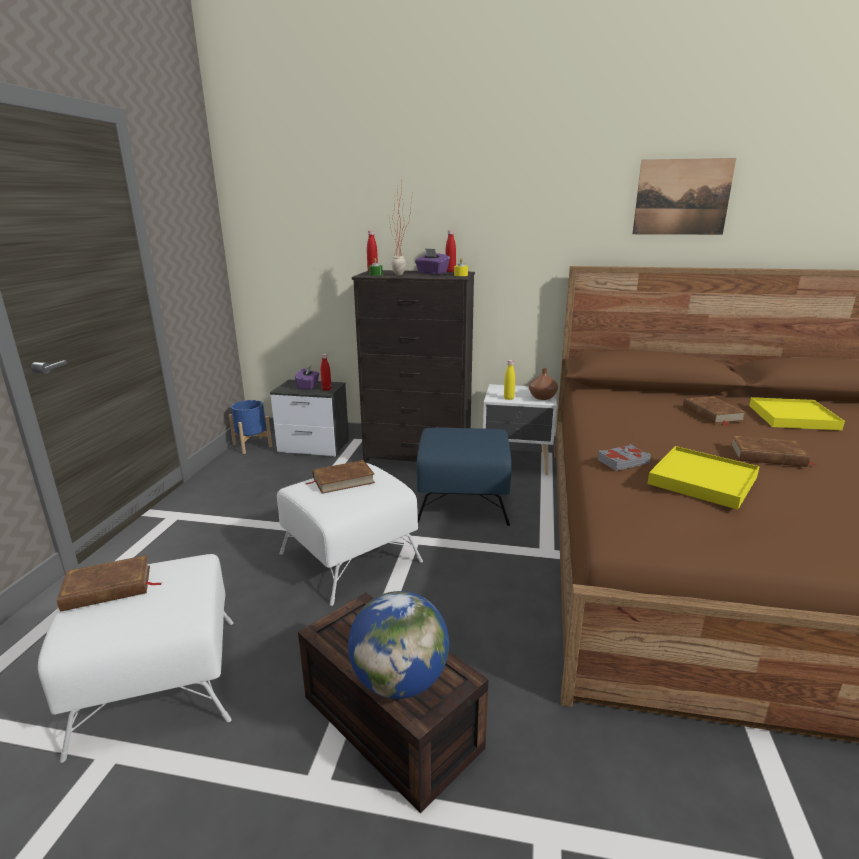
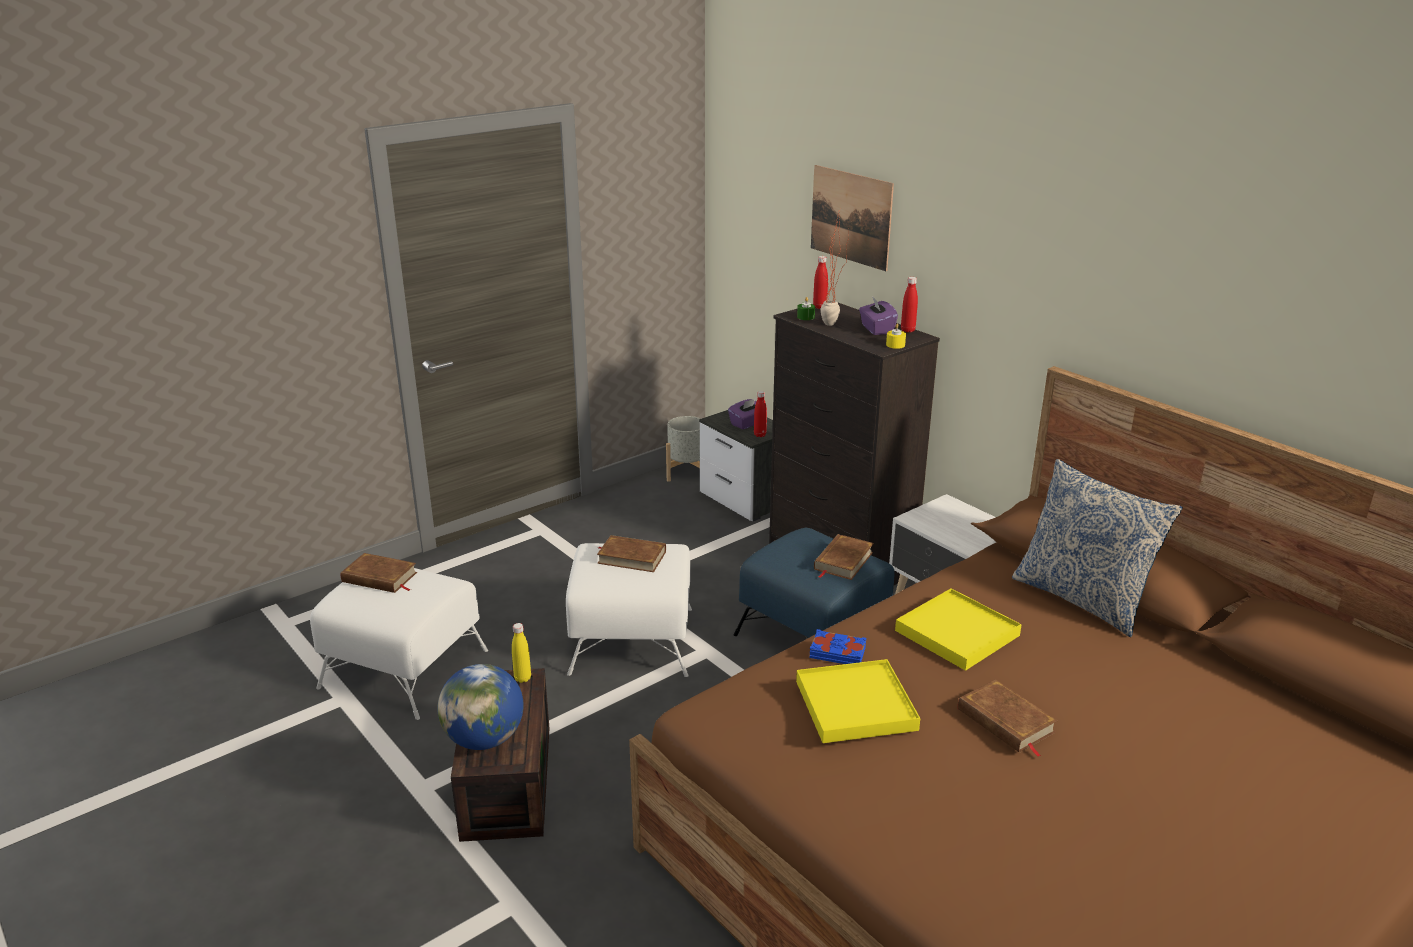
camera: 40 degrees right, 5 degrees up
blue planter [229,400,272,454] -> grey planter [666,416,701,482]
yellow bottle [504,360,515,400] -> yellow bottle moved to [512,623,531,683]
brown vase [529,368,558,400] -> none
grey book [598,444,651,471] -> blue book [810,629,866,664]
picture [632,158,736,235] -> picture moved to [811,165,894,271]
brown book [683,396,747,427] -> brown book moved to [814,534,874,580]
yellow tray [749,397,845,430] -> yellow tray moved to [895,588,1022,671]
none -> pillow [1012,459,1183,637]

